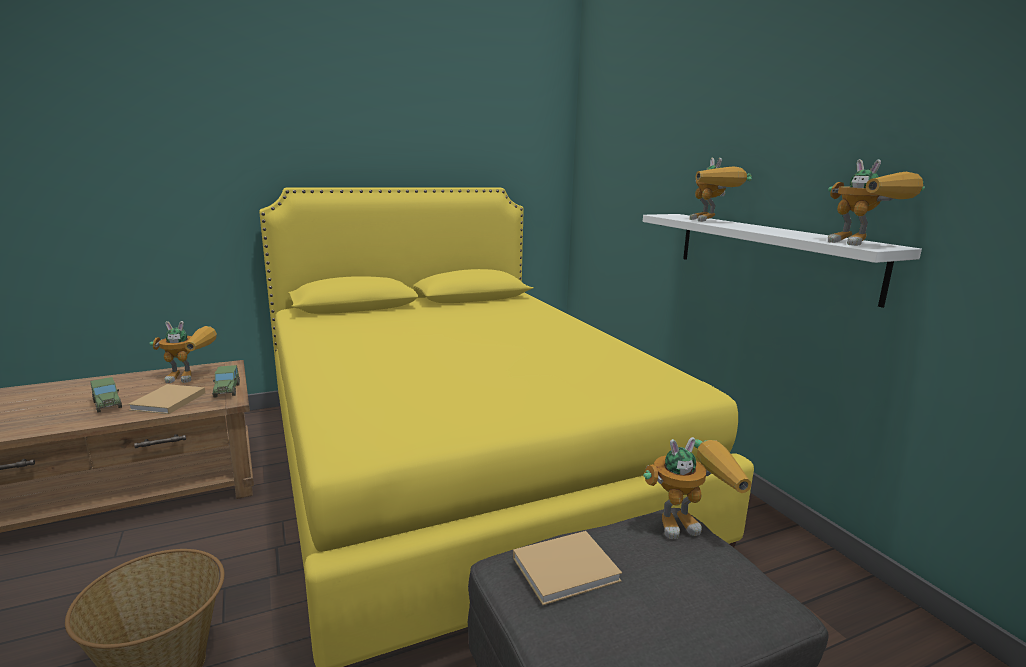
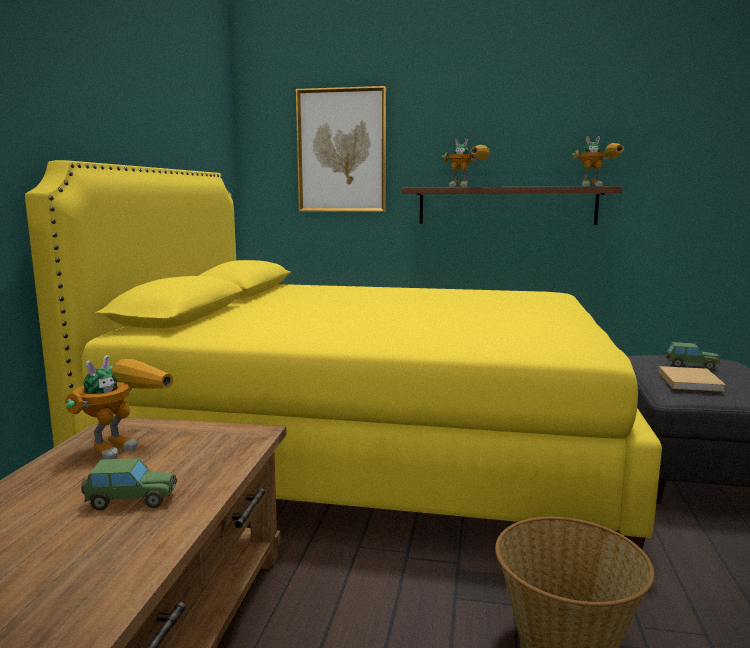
camera: 55 degrees left, 5 degrees down
beige book [128,384,205,414] -> none
toy car [212,365,240,398] -> toy car moved to [666,342,720,370]
white shelf [643,214,922,308] -> brown shelf [402,187,622,225]
toy robot [643,437,752,539] -> none
none -> picture [296,86,386,212]

